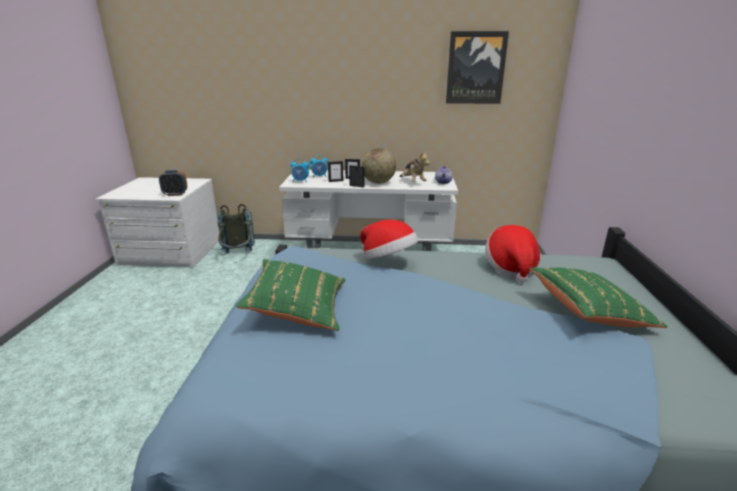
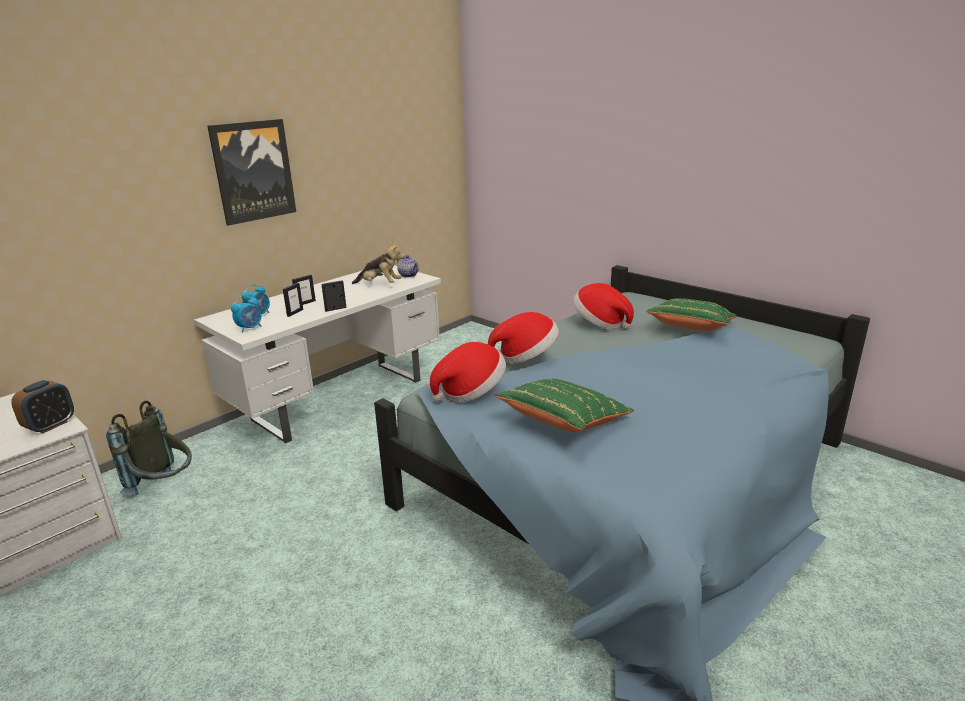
camera: 50 degrees left, 0 degrees up
globe [362,148,396,184] -> none
picture [446,31,509,104] -> picture moved to [207,119,296,226]
none -> hat [430,342,506,403]

